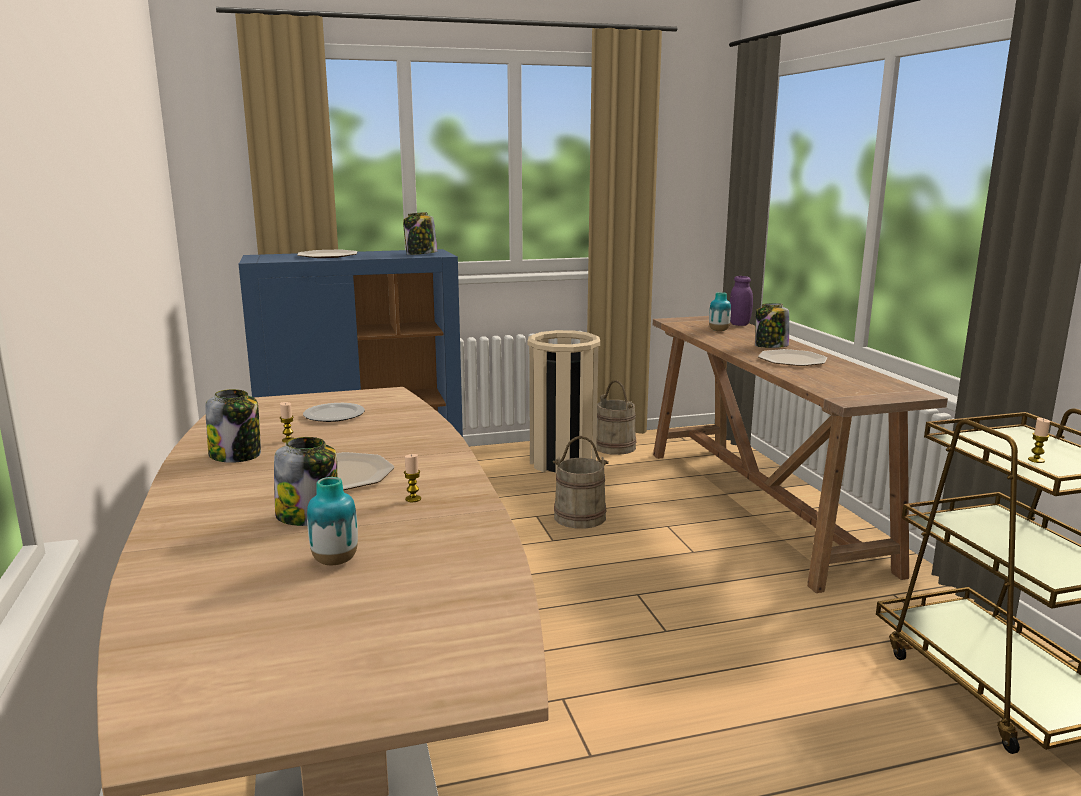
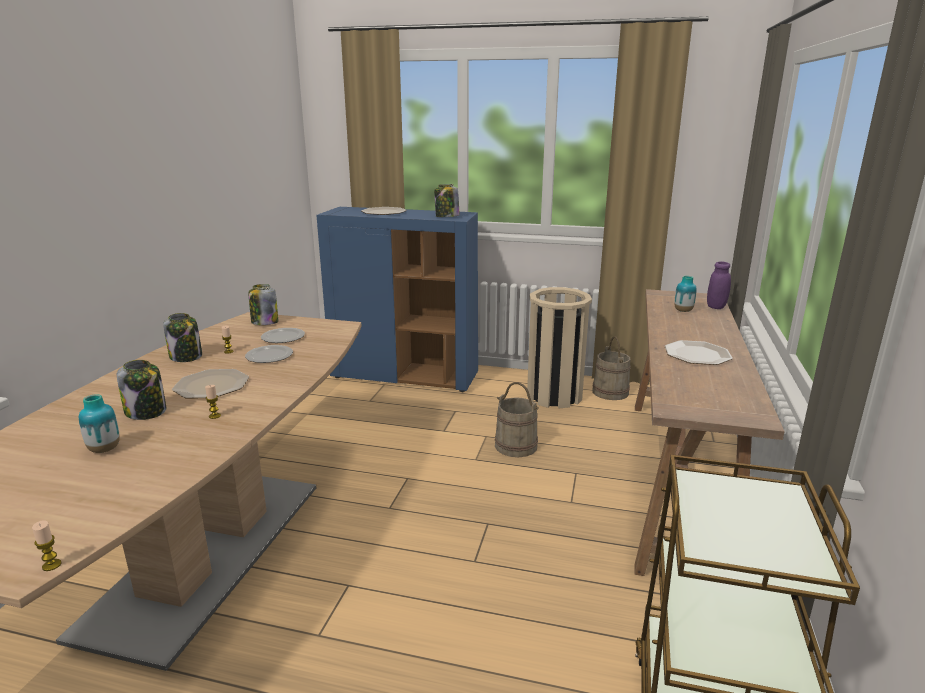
camera: 30 degrees right, 5 degrees up
jar [755,303,789,348] -> jar moved to [248,284,278,325]
candle [1028,418,1050,463] -> candle moved to [32,520,61,571]
none -> plate [245,345,293,363]

